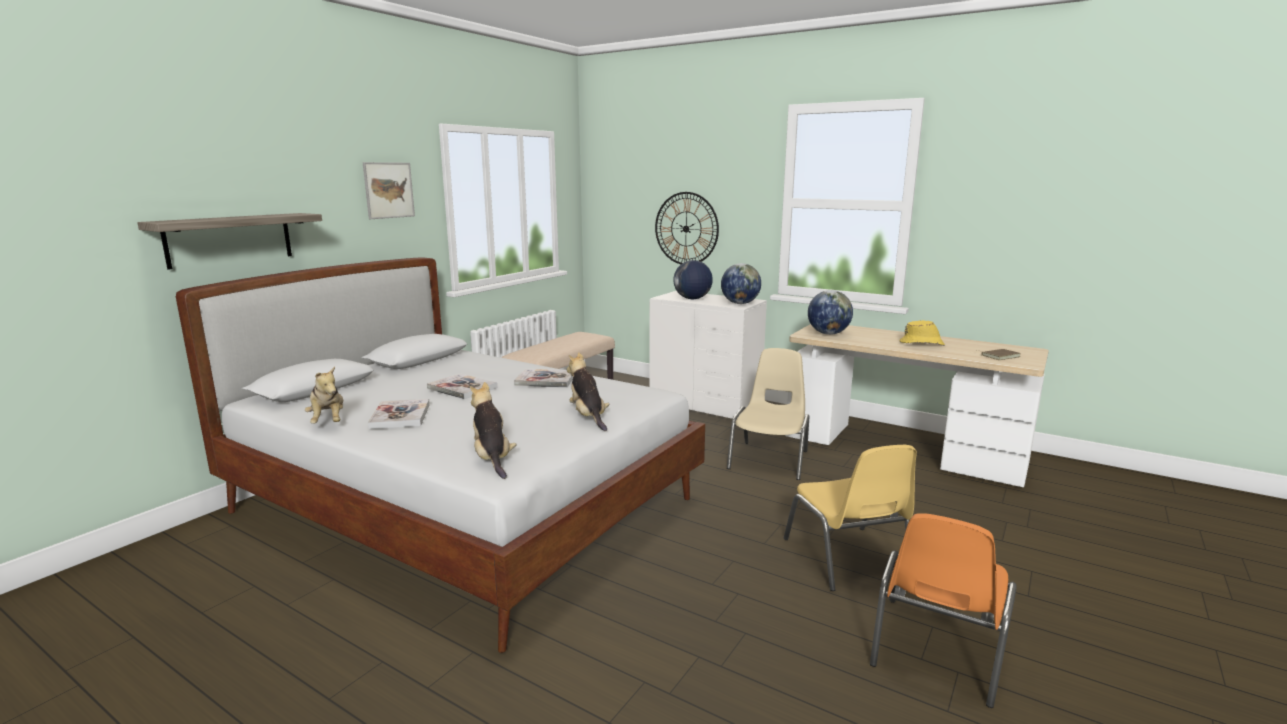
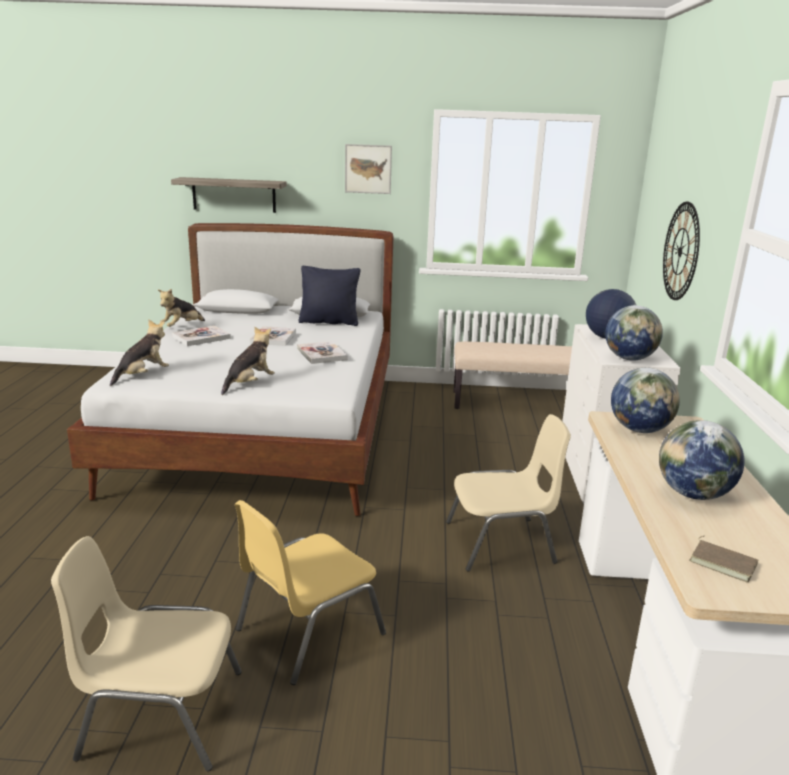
camera: 60 degrees right, 5 degrees up
orange chair [870,513,1017,708] -> beige chair [51,536,242,771]
yellow hat [899,320,945,346] -> globe [659,420,745,500]
none -> black pillow [299,266,361,326]

